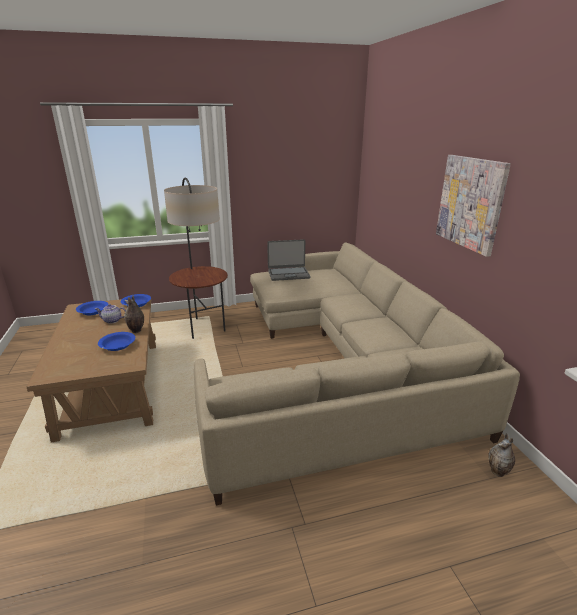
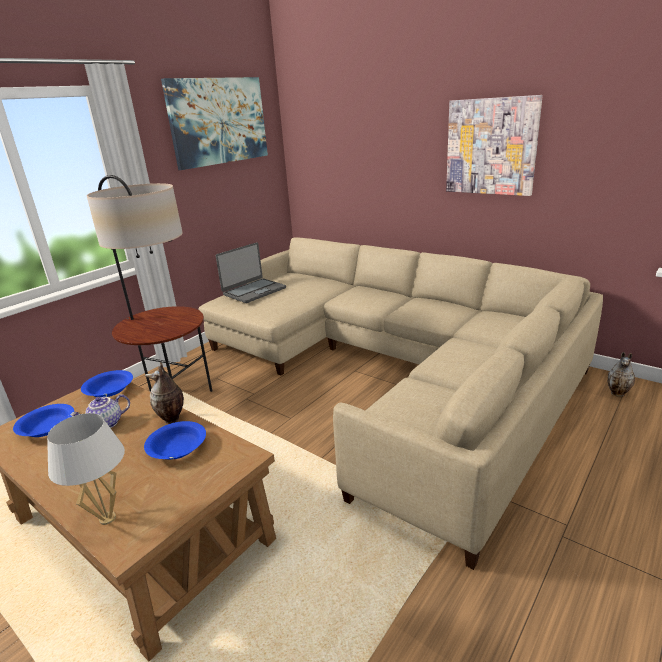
camera: 35 degrees left, 0 degrees up
none -> white table lamp [47,413,125,525]
none -> picture [161,77,268,170]

